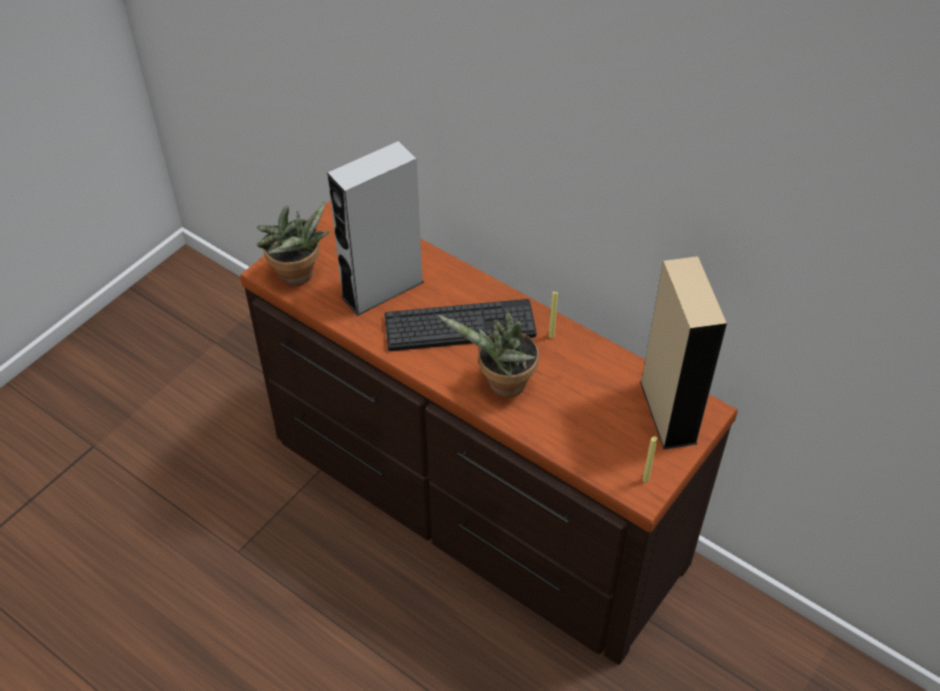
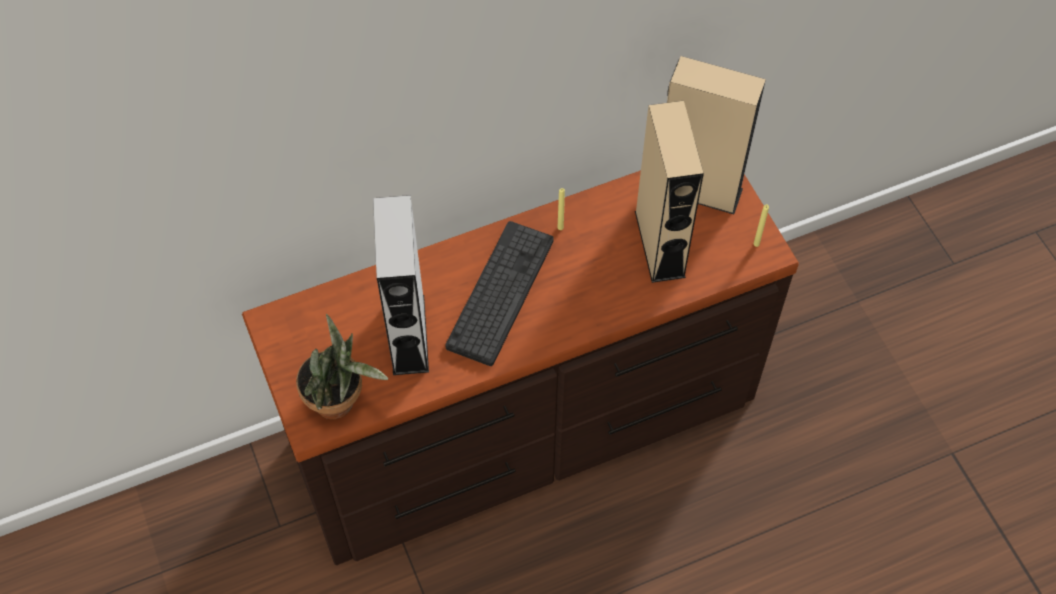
camera: 60 degrees left, 10 degrees up
potted plant [438,312,539,398] -> none
none -> beige speaker [635,101,704,283]

